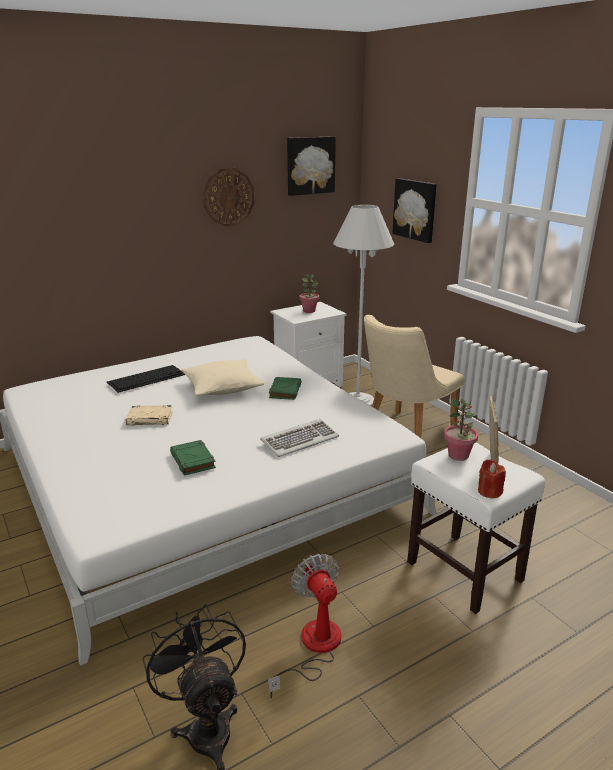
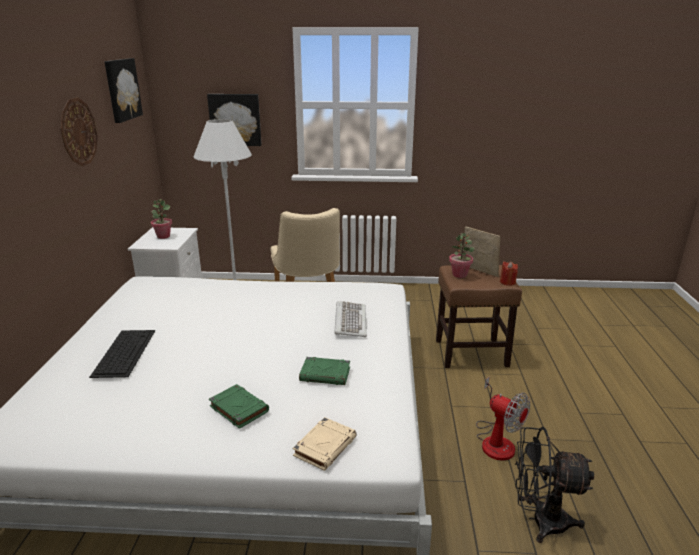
camera: 55 degrees left, 0 degrees up
beige book [126,405,173,425] -> beige book moved to [293,417,357,471]
beige pillow [182,359,264,396] -> none
fan [268,554,341,698] -> fan turned 150 degrees counterclockwise [476,376,530,461]
green book [269,377,302,400] -> green book moved to [209,384,269,429]
white stool [407,443,545,614] -> brown stool [436,265,522,368]

